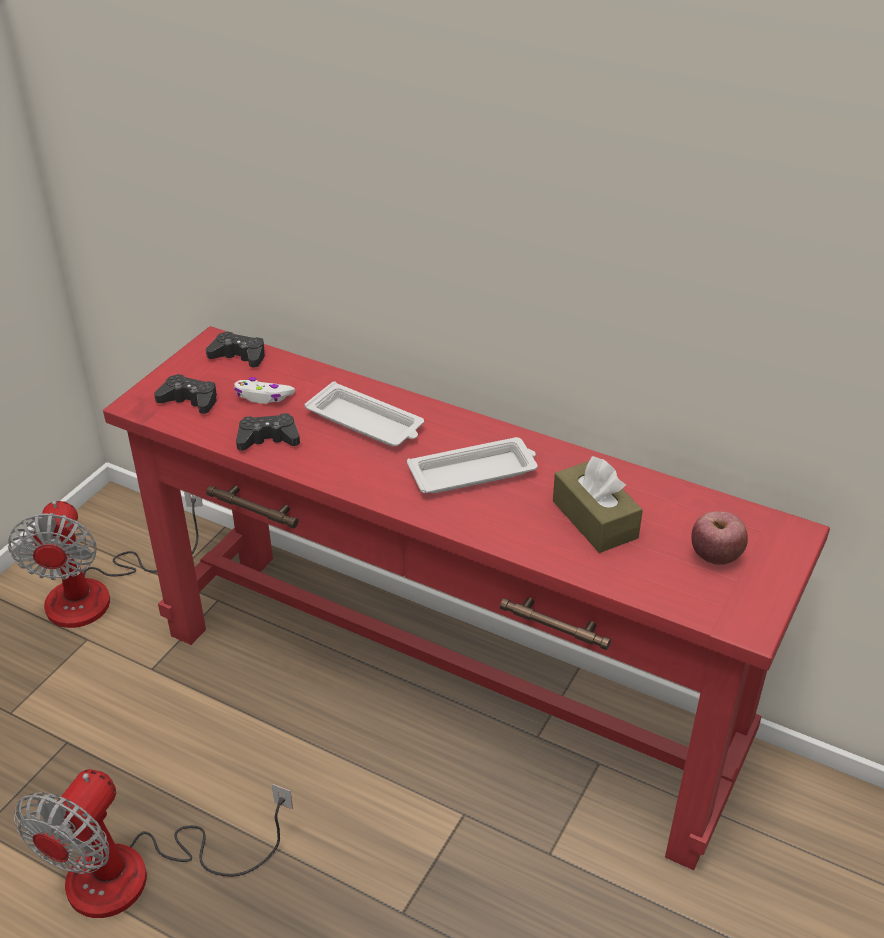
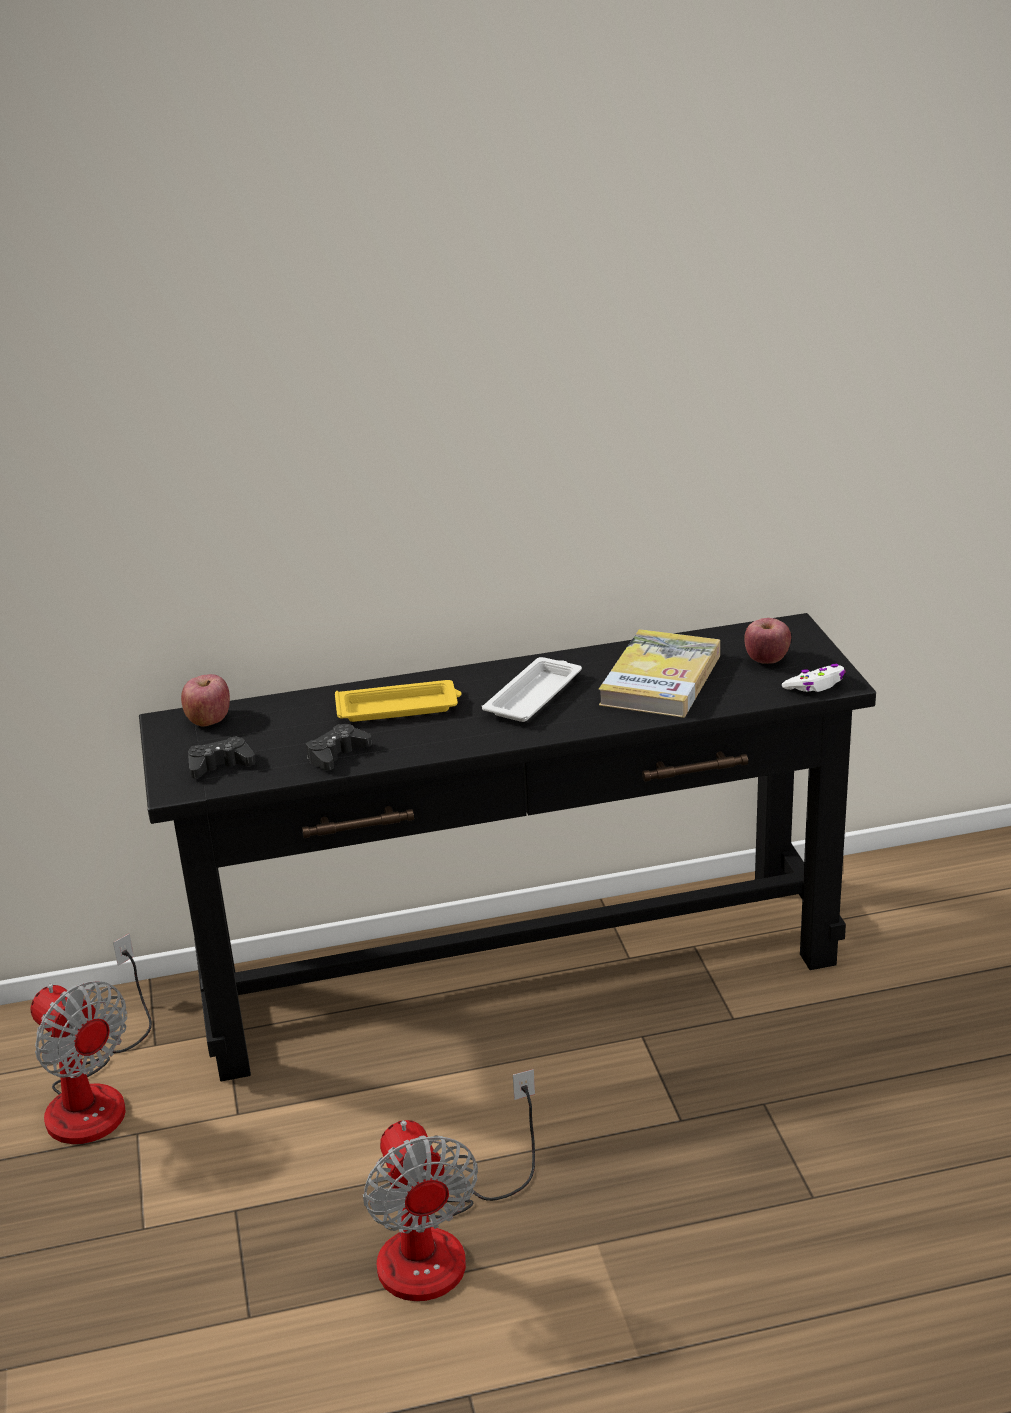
camera: 40 degrees left, 10 degrees down
red console table [103,326,830,870] -> black console table [139,613,876,1081]
black game controller [206,331,265,368] -> apple [181,674,230,726]
white game controller [234,377,295,404] -> white game controller moved to [782,664,846,692]
white tray [304,381,424,447] -> yellow tray [335,680,461,722]
brown tissue box [553,456,643,553] -> book [598,629,720,718]

